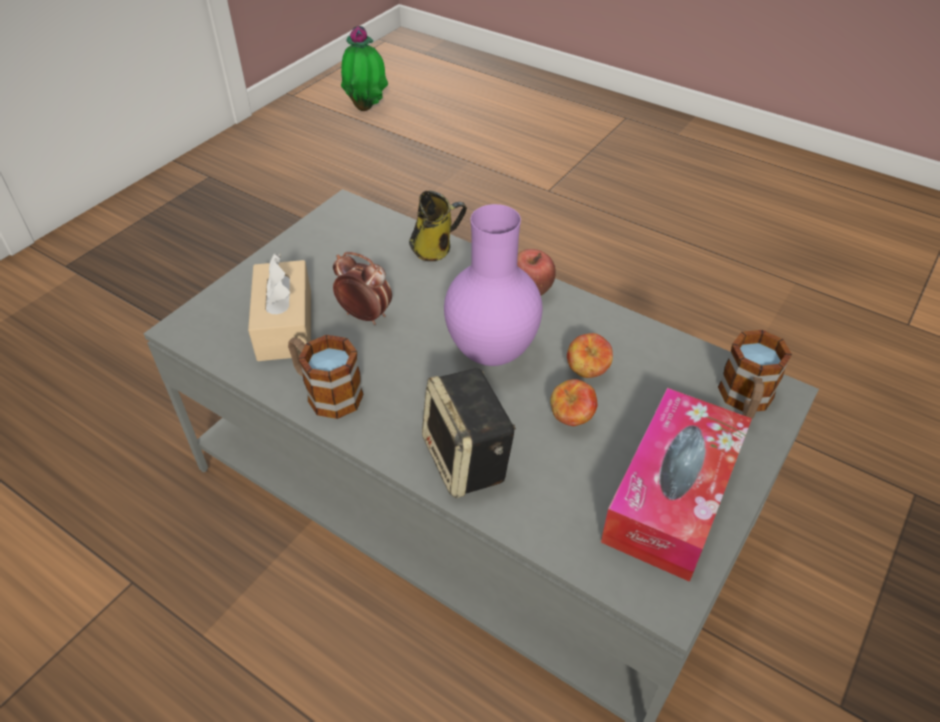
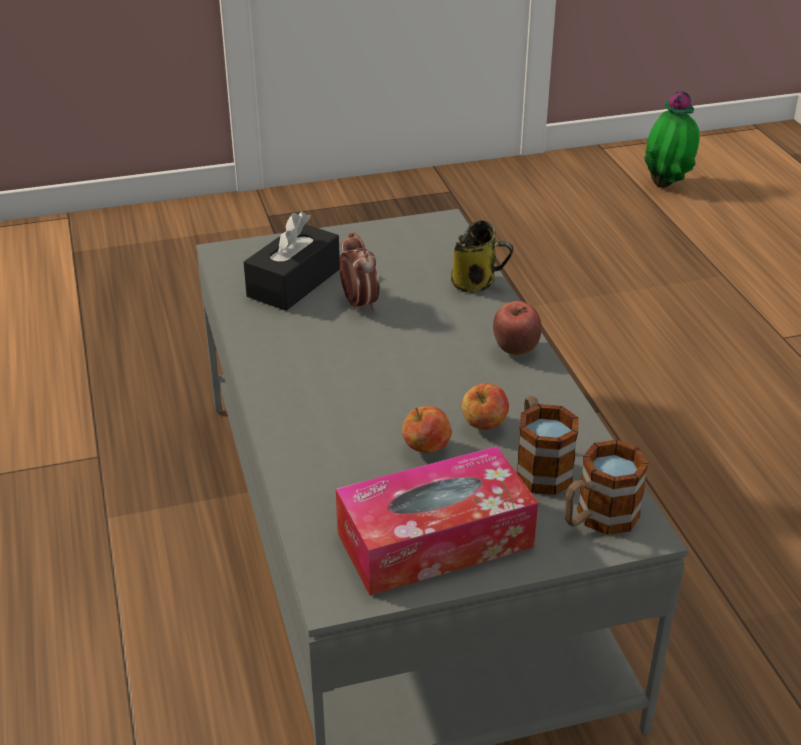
camera: 40 degrees right, 10 degrees down
beige tissue box [248,253,311,361] -> black tissue box [244,212,340,311]
mug [288,335,364,419] -> mug moved to [516,396,579,495]
speaker [422,368,516,498] -> none
purple vase [444,204,542,366] -> none

